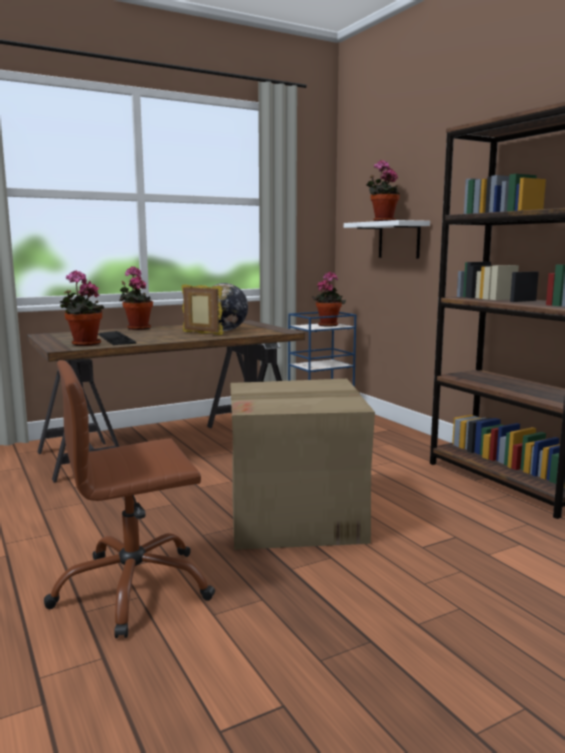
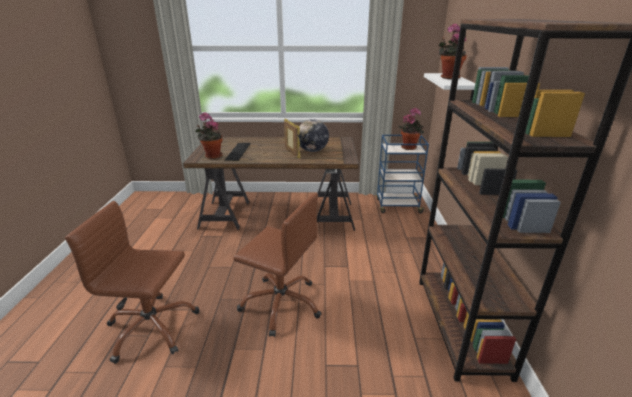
camera: 30 degrees right, 15 degrees up
potted plant [119,266,153,330] -> none
cardboard box [230,379,375,550] -> brown office chair [233,193,322,337]

